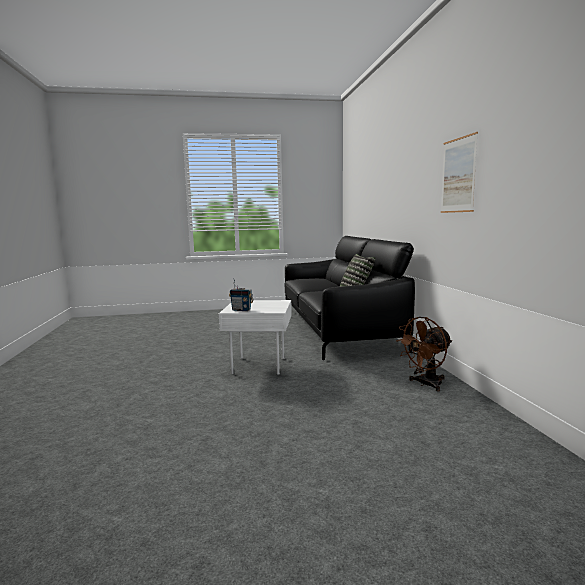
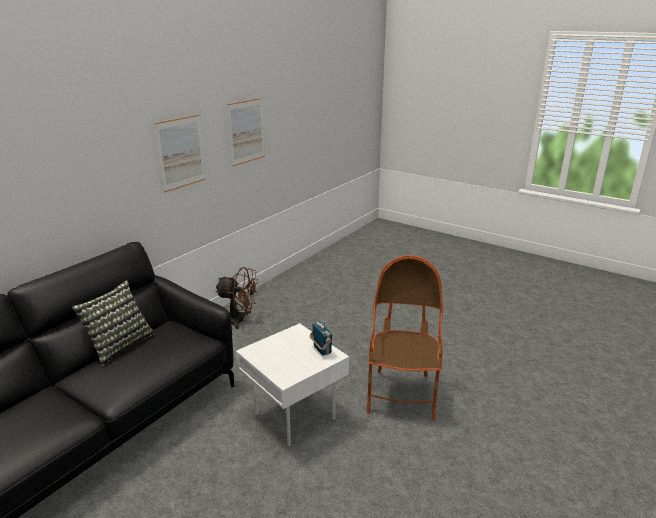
camera: 135 degrees left, 15 degrees up
none -> picture [228,98,265,166]
none -> armchair [367,255,443,421]

